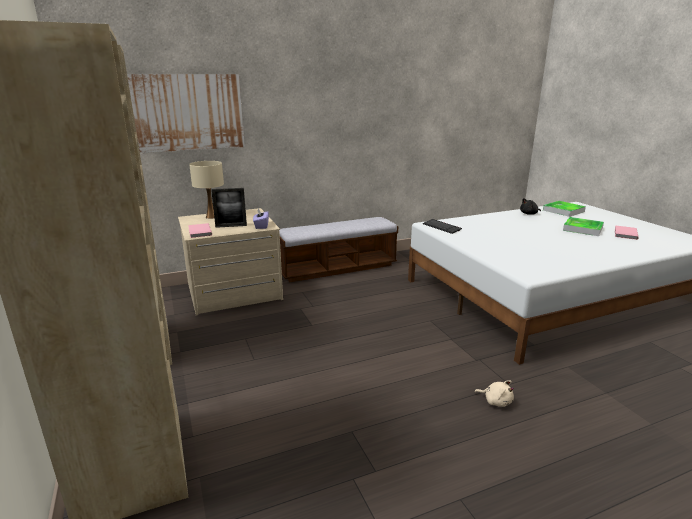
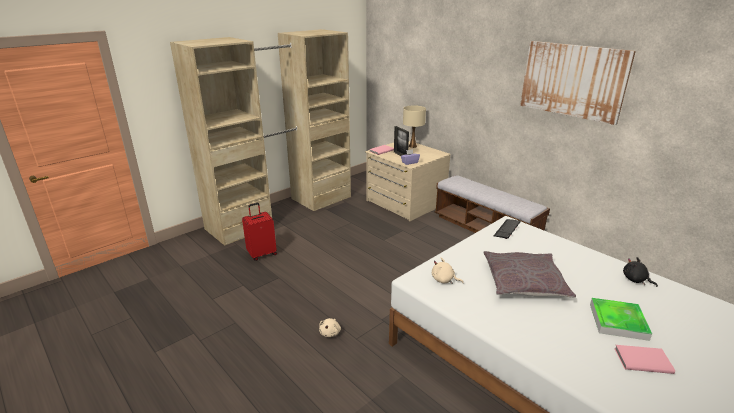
camera: 70 degrees right, 5 degrees up
picture [127,74,245,153] -> picture moved to [520,41,636,125]
tray [543,201,586,217] -> none
none -> red suitcase [242,203,277,261]
none -> beige plush toy [432,257,464,284]
none -> grey pillow [483,251,576,298]

